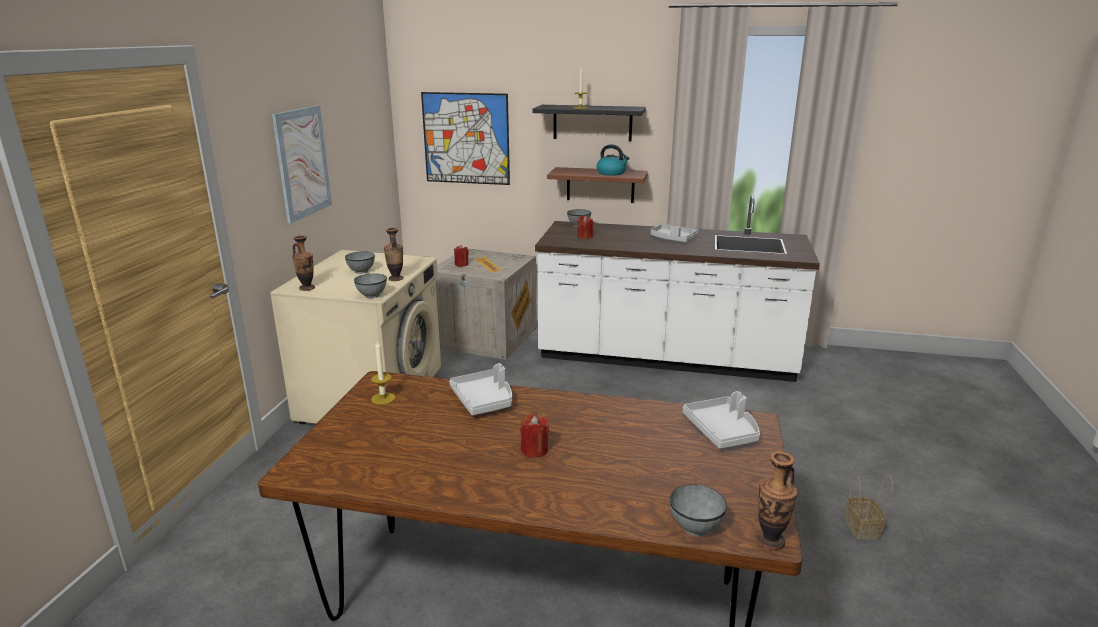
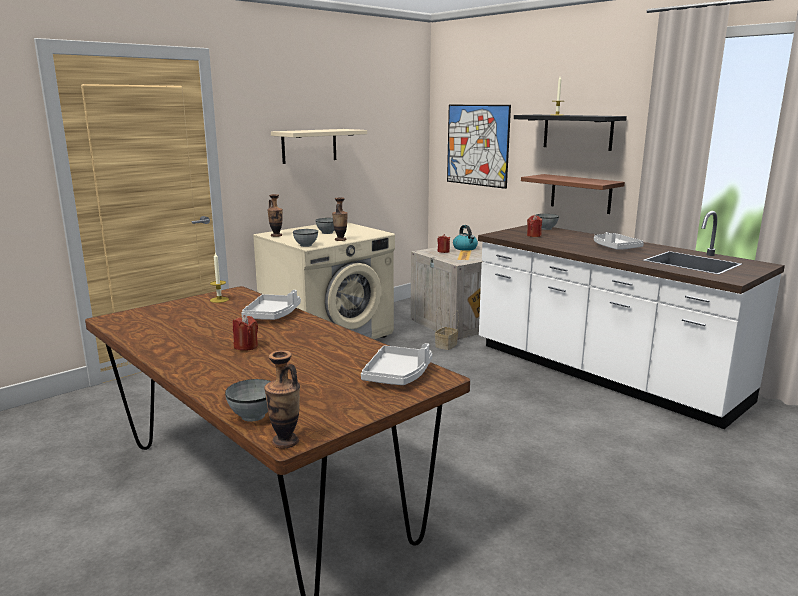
camera: 35 degrees right, 5 degrees down
picture [272,105,332,224] -> beige shelf [271,129,367,164]
kettle [596,144,629,176] -> kettle moved to [453,225,478,251]
basket [844,475,893,540] -> basket moved to [435,307,459,350]

